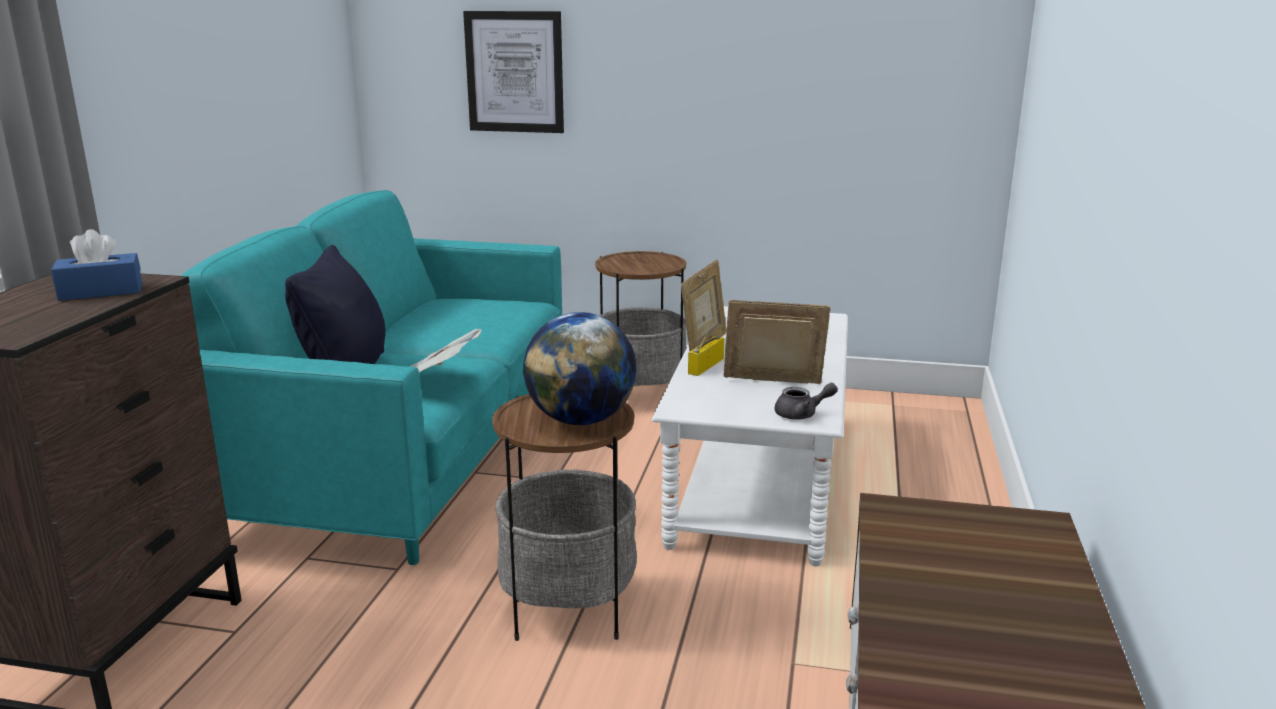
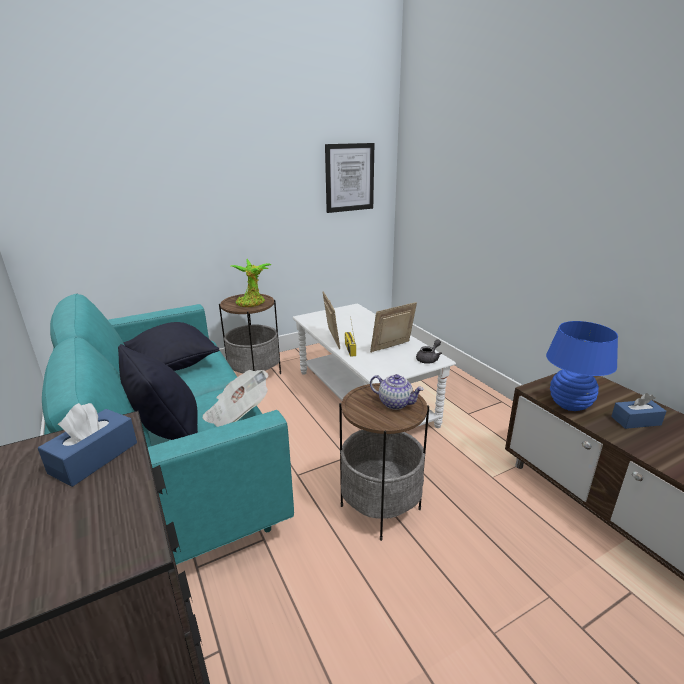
camera: 40 degrees left, 5 degrees up
picture [463,11,564,133] -> picture moved to [325,143,374,213]
globe [523,312,637,425] -> teapot [370,374,424,410]
none -> black pillow [124,322,219,371]
none -> potted plant [231,259,271,307]
none -> blue table lamp [546,321,618,411]
none -> blue tissue box [611,393,666,429]

